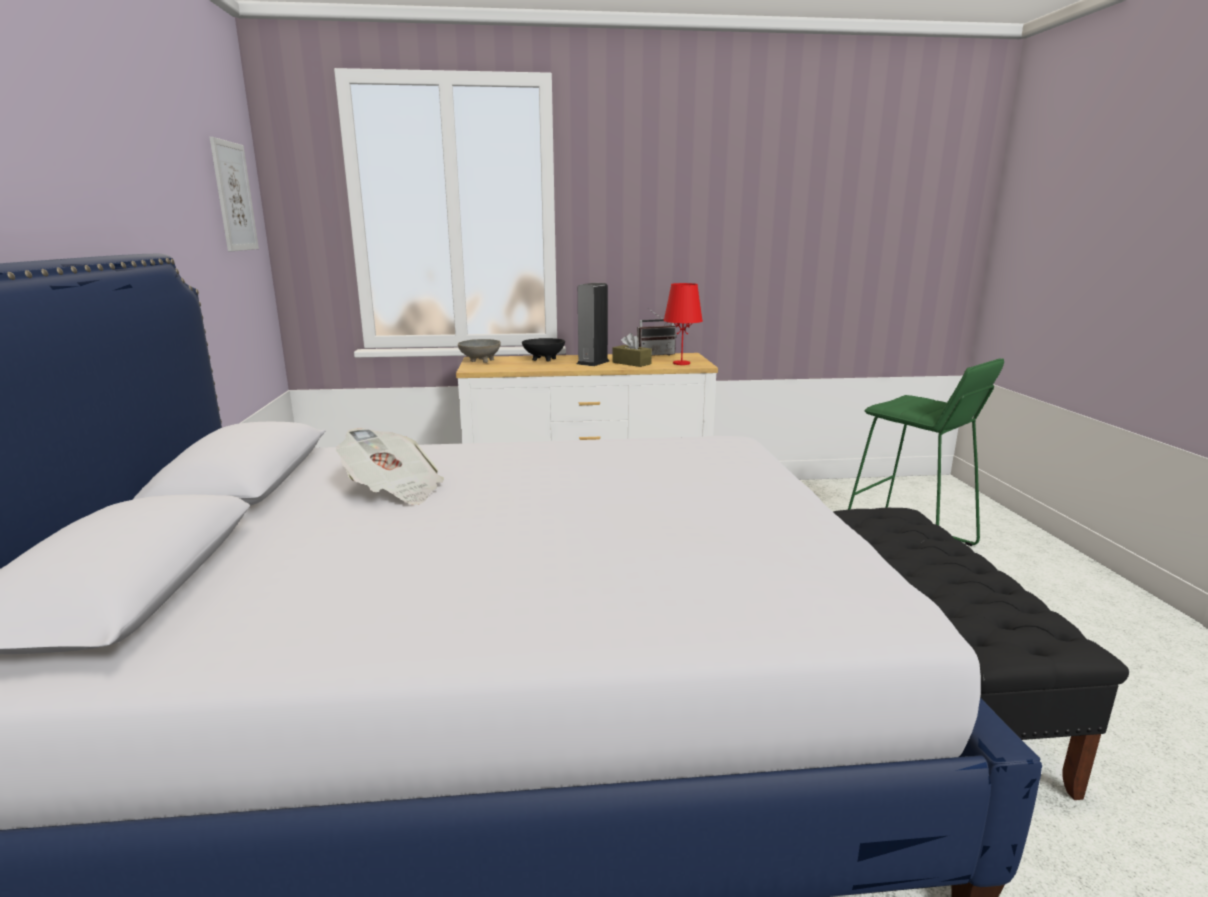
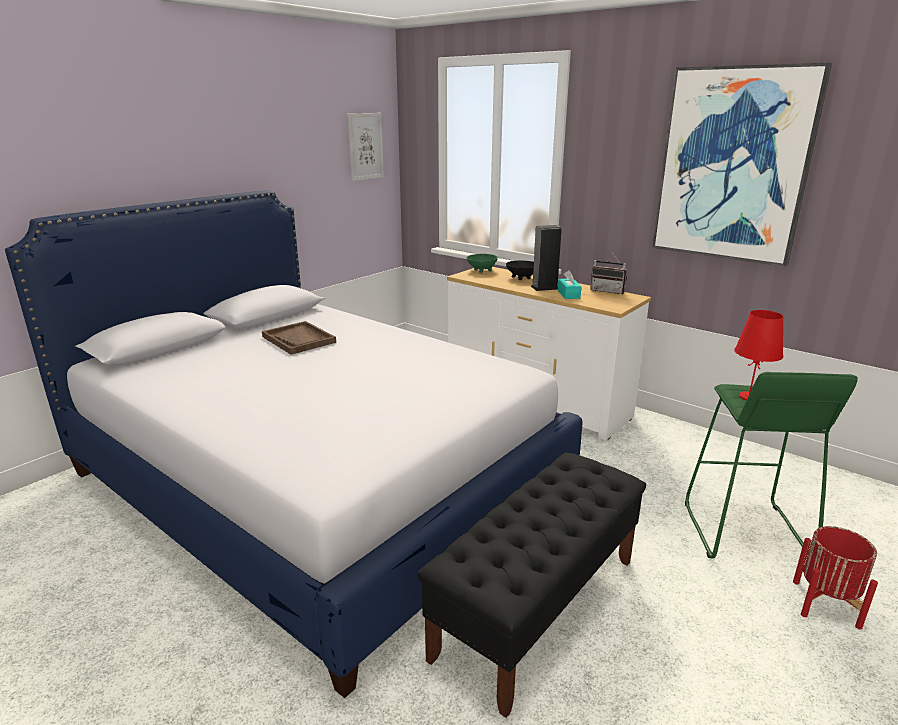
camera: 45 degrees right, 5 degrees up
newspaper [336,428,444,505] -> brown tray [262,321,336,355]
grey bowl [458,339,501,363] -> green bowl [467,254,498,273]
brown tissue box [612,333,652,367] -> turquoise tissue box [558,270,582,299]
red table lamp [663,283,703,365] -> red table lamp moved to [734,310,784,401]
none -> picture [652,62,832,267]
none -> red planter [793,526,878,630]

